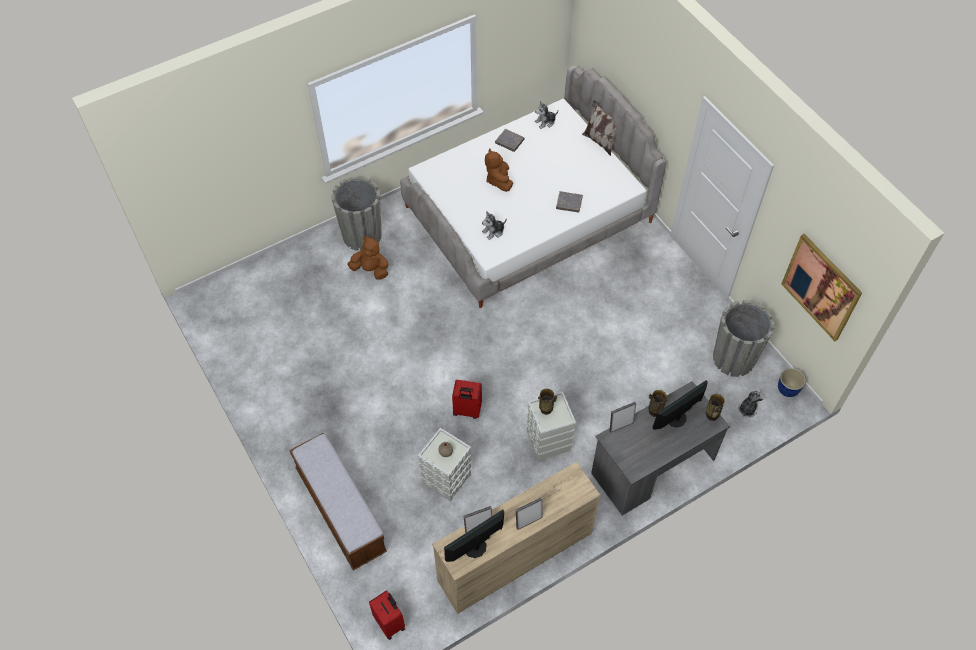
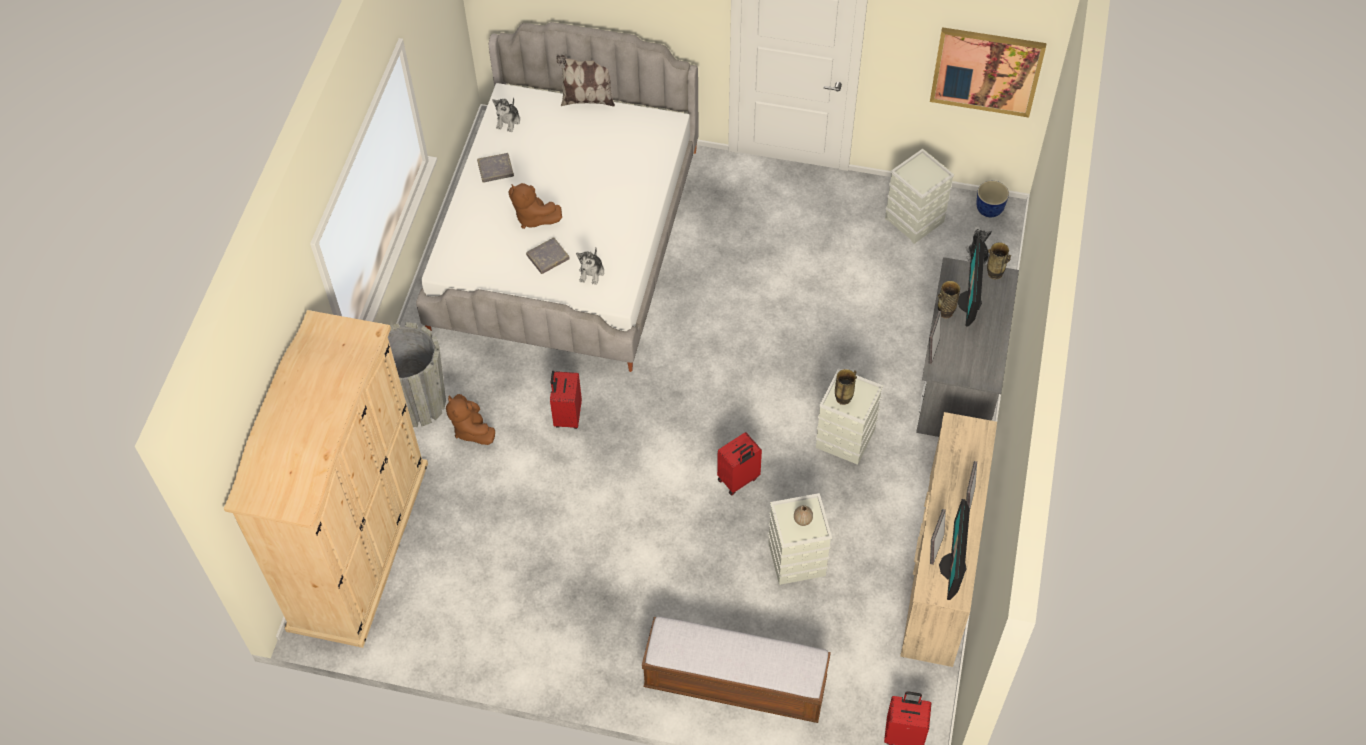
camera: 45 degrees left, 0 degrees up
brown plush toy [347,236,389,280] -> brown plush toy turned 90 degrees counterclockwise [446,394,495,445]
grey book [556,191,583,213] -> grey book moved to [526,237,570,274]
grey planter [713,300,775,377] -> grey storage box [885,149,954,244]
none -> beige wardrobe [224,310,428,648]
none -> red suitcase [550,371,582,429]

